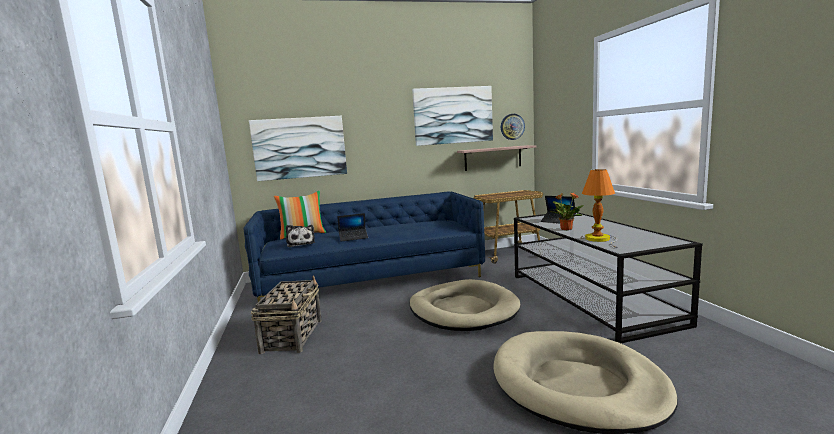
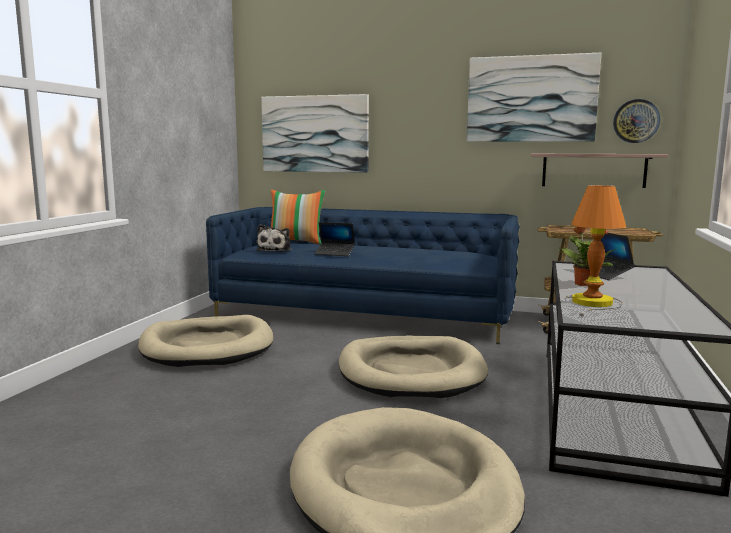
camera: 30 degrees right, 0 degrees up
basket [251,275,322,354] -> beige dog bed [138,315,273,367]

